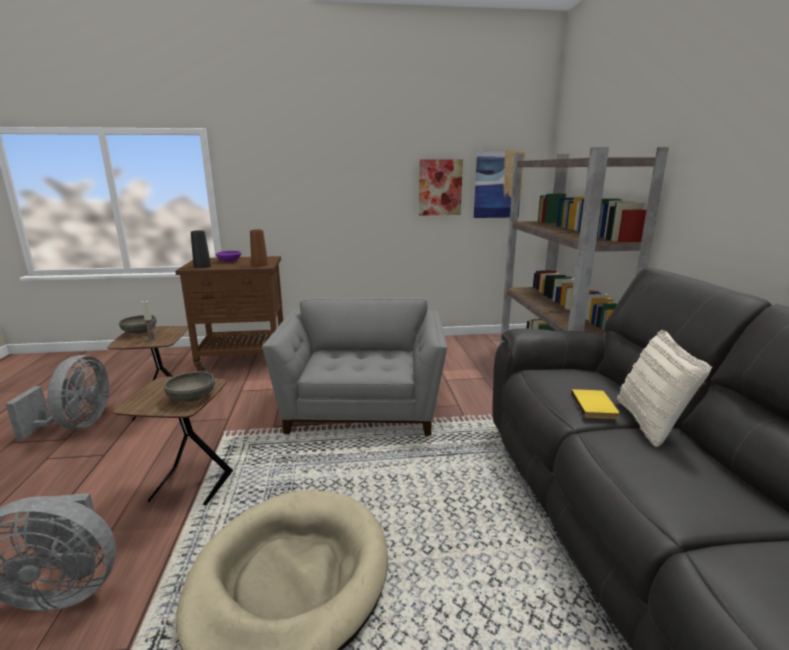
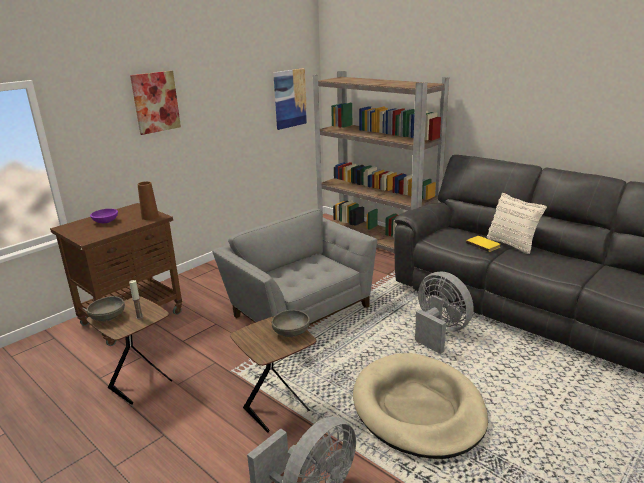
camera: 40 degrees left, 5 degrees up
grey fan [6,355,109,440] -> grey fan moved to [415,271,474,354]
black vase [191,230,211,268] -> none
picture [419,159,463,216] -> picture moved to [130,71,181,135]

